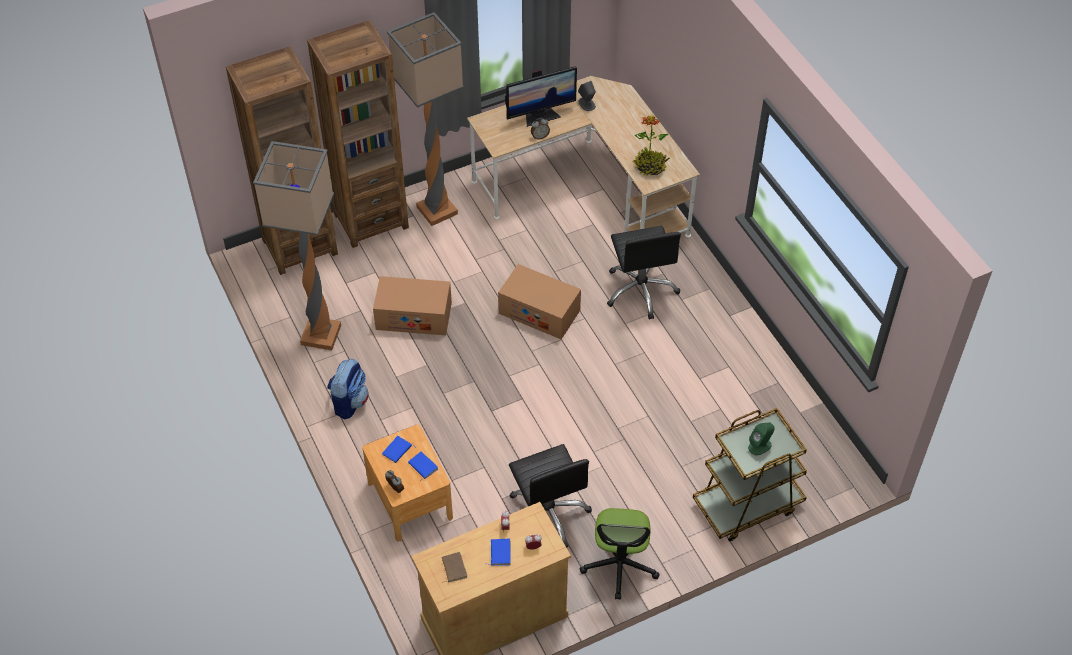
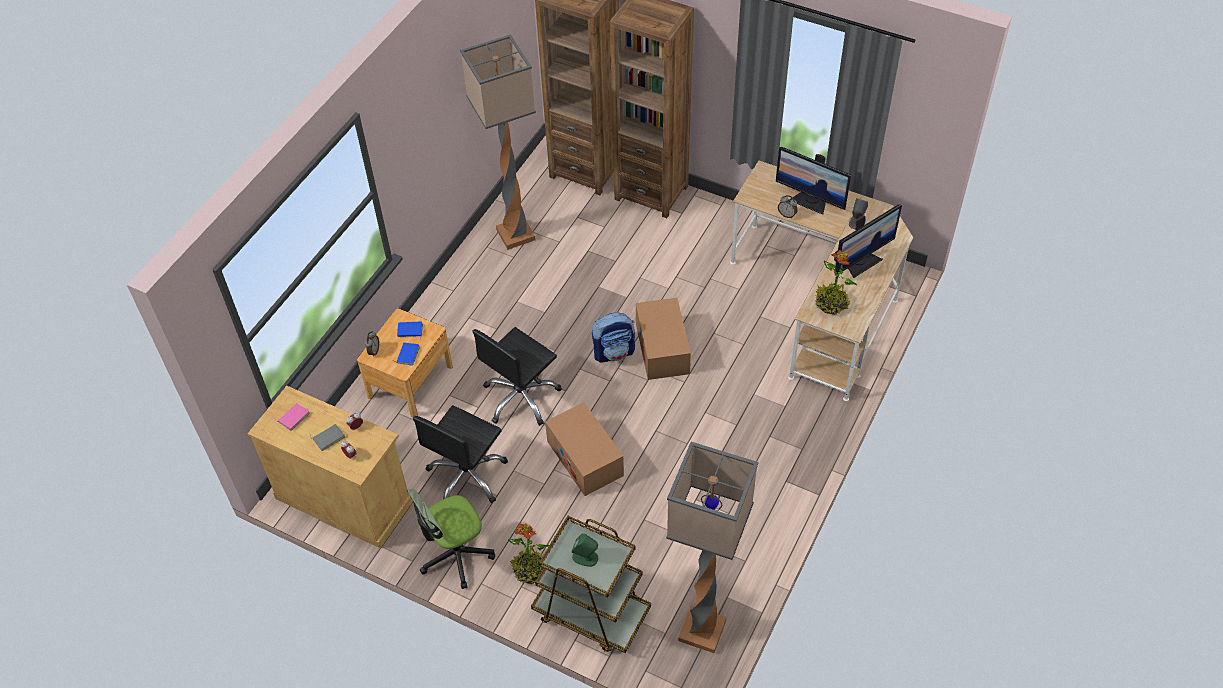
camera: 55 degrees right, 0 degrees up
backpack [327,359,369,420] -> backpack moved to [592,312,635,363]
cardboard box [373,276,452,335] -> cardboard box moved to [545,402,624,496]
floor lamp [387,12,464,226] -> floor lamp moved to [666,442,759,653]
brown book [442,552,467,583] -> pink book [275,403,310,431]
blue book [489,539,511,566] -> grey book [310,424,345,451]
black office chair [607,226,681,320] -> black office chair moved to [472,327,562,426]
none -> potted plant [508,523,549,584]
none -> monitor [834,205,902,278]

